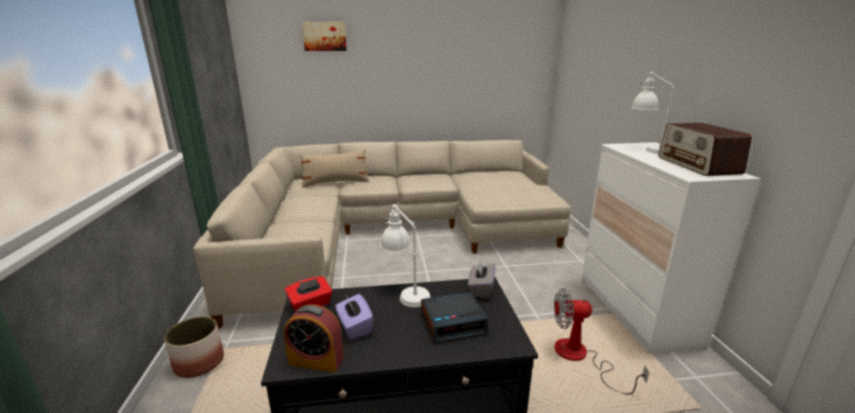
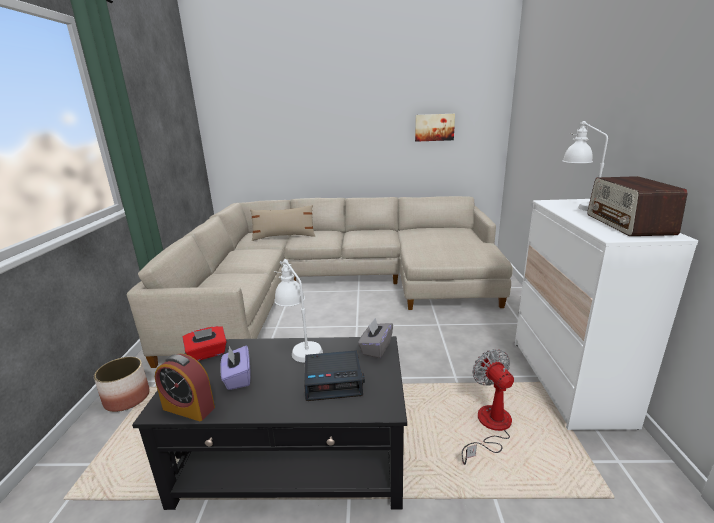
camera: 10 degrees right, 0 degrees up
picture [302,22,347,51] -> picture moved to [415,114,455,142]
fan [554,288,649,395] -> fan turned 60 degrees clockwise [462,349,514,465]

